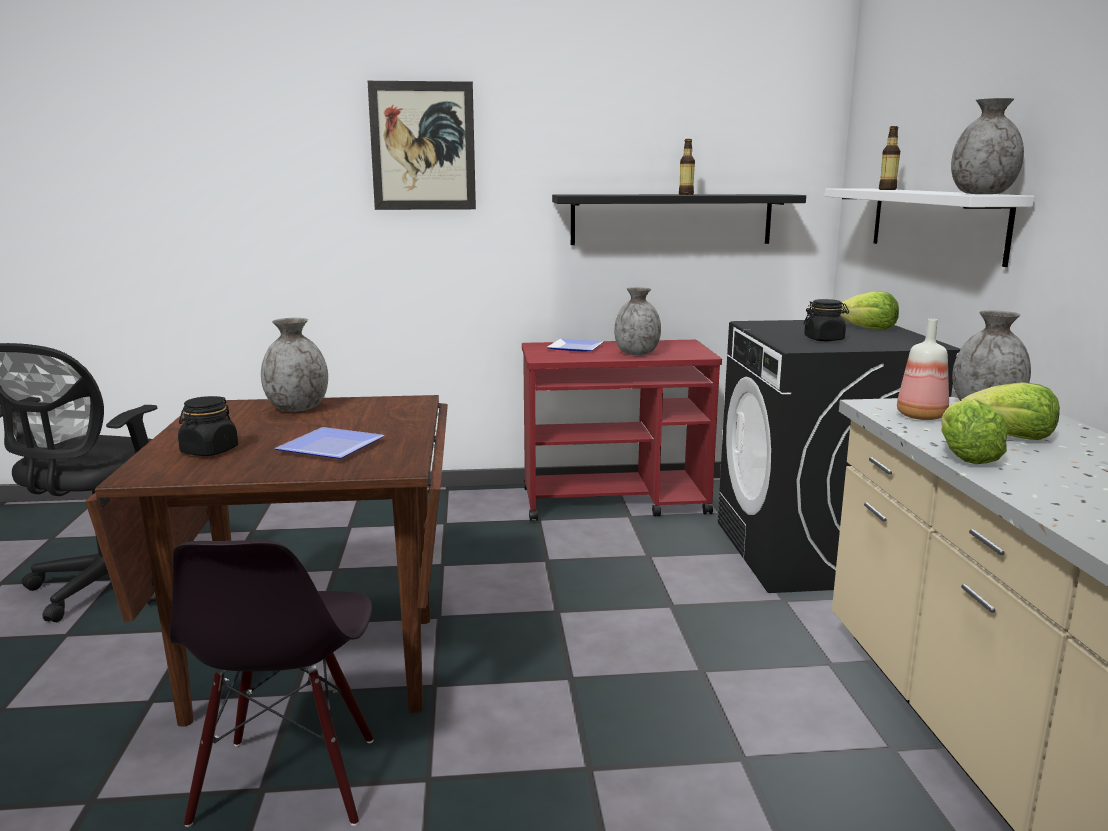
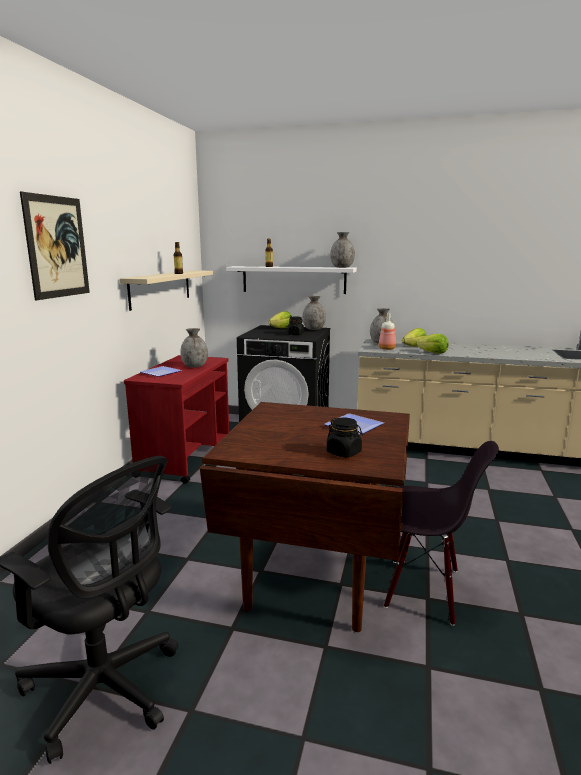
camera: 70 degrees left, 0 degrees up
grey vase [261,318,328,412] -> grey vase moved to [302,296,326,330]
black shelf [552,194,806,245] -> beige shelf [120,270,213,311]

